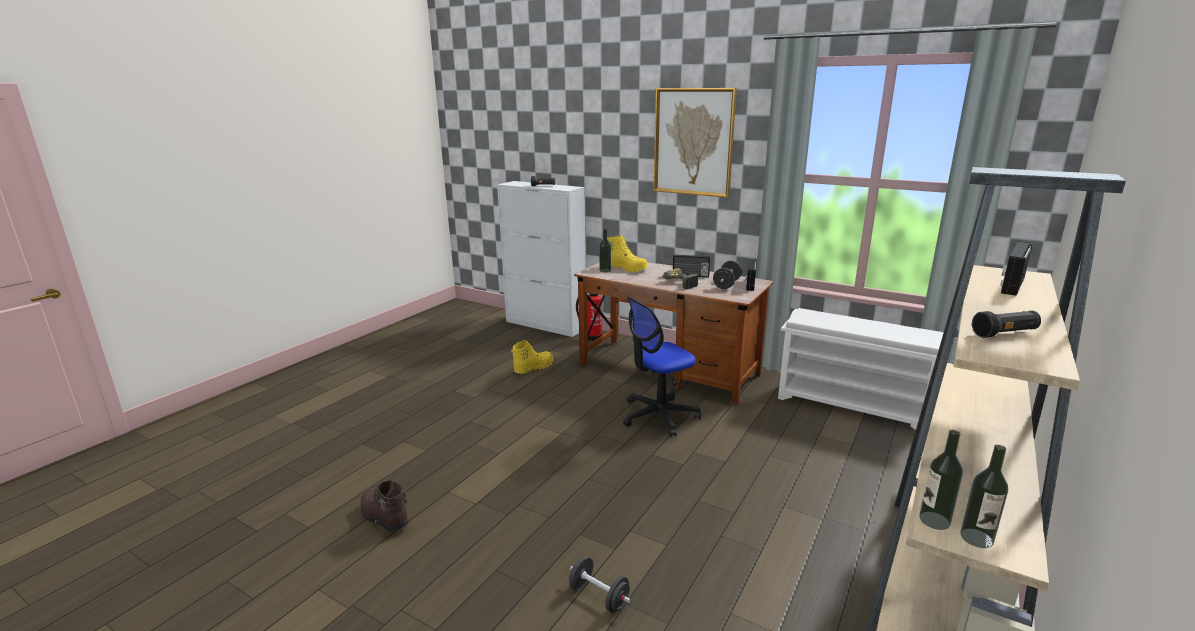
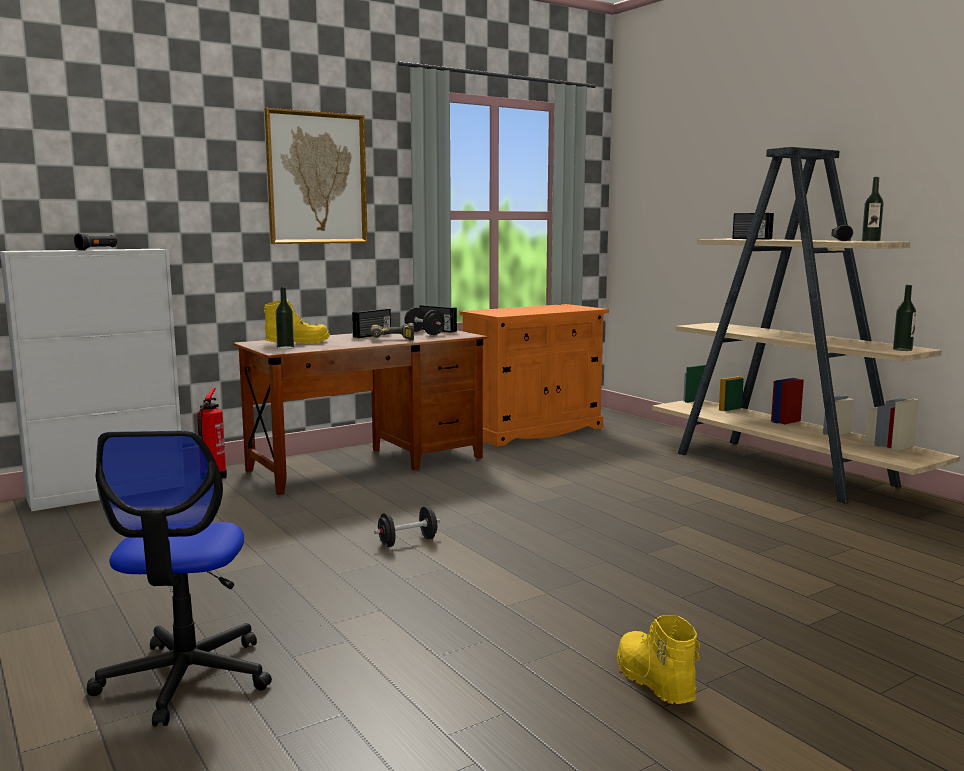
camera: 65 degrees left, 10 degrees down
brown boot [361,480,409,532] -> none
yellow boot [511,340,554,374] -> yellow boot moved to [617,615,700,704]
black dumbbell [569,556,630,613] -> black dumbbell moved to [374,506,440,547]
office chair [623,297,701,437] -> office chair moved to [87,431,272,726]
white shoe rack [778,308,944,430] -> orange cabinet [460,304,609,447]
bottle [919,430,963,530] -> bottle moved to [862,177,884,241]

